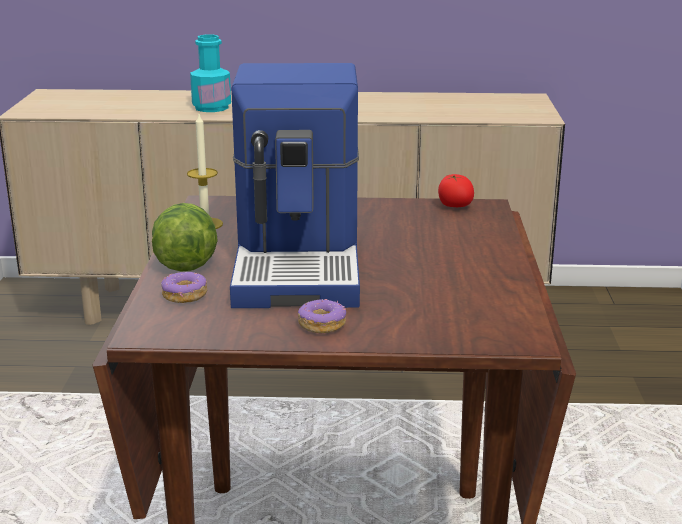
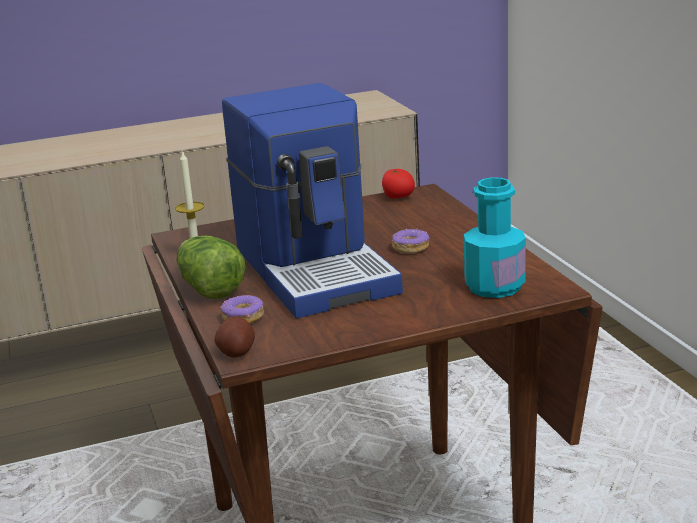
camera: 20 degrees left, 0 degrees up
turquoise bottle [190,34,231,112] -> turquoise bottle moved to [464,177,526,298]
donut [298,299,346,334] -> donut moved to [392,228,429,254]
none -> potato [214,316,255,358]

